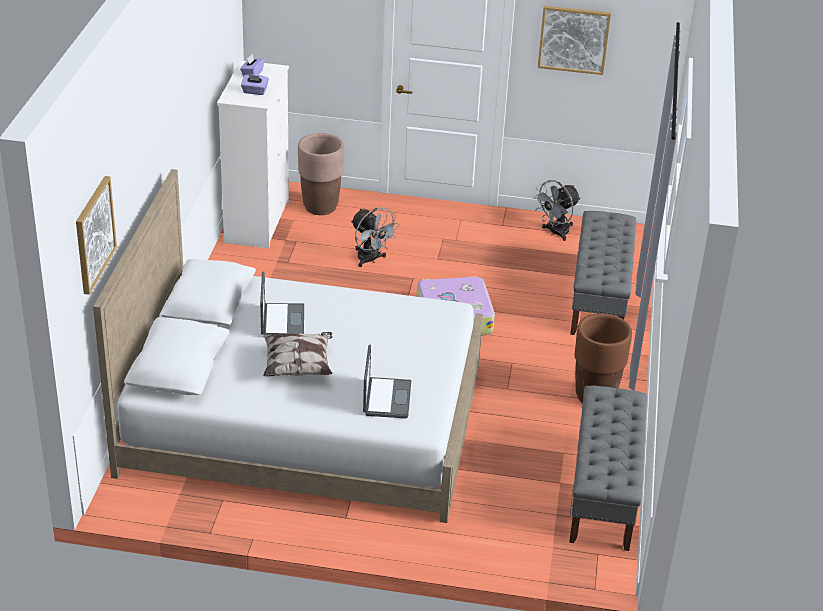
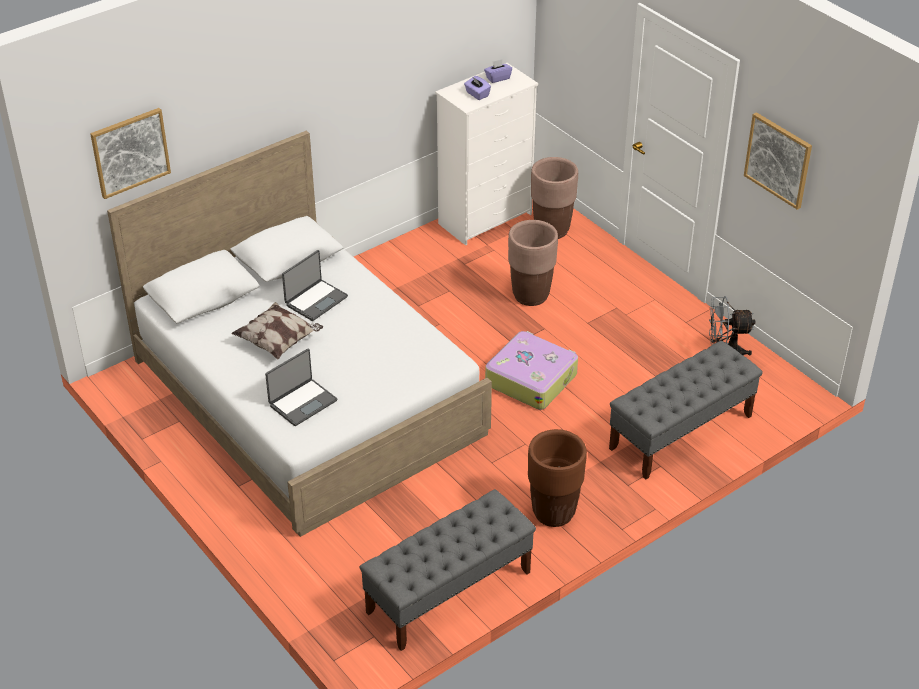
camera: 45 degrees right, 5 degrees up
grey fan [351,207,400,267] -> brown planter [508,220,558,306]

